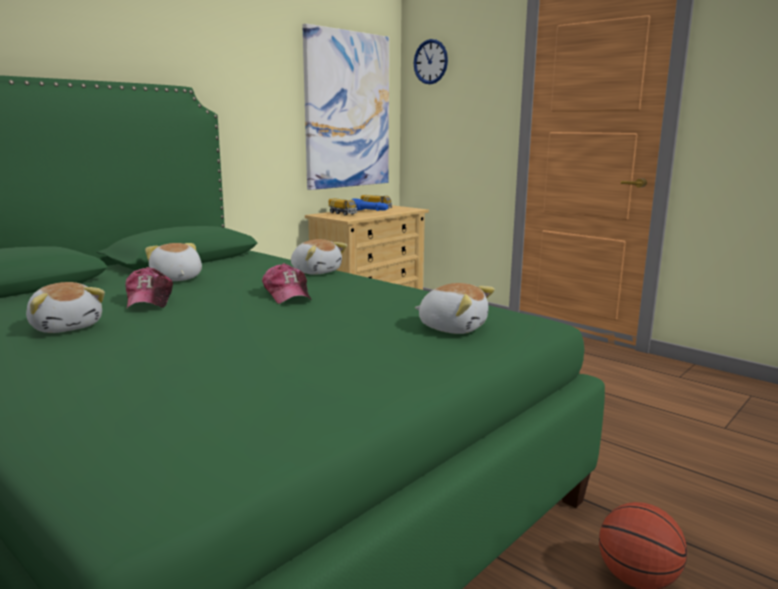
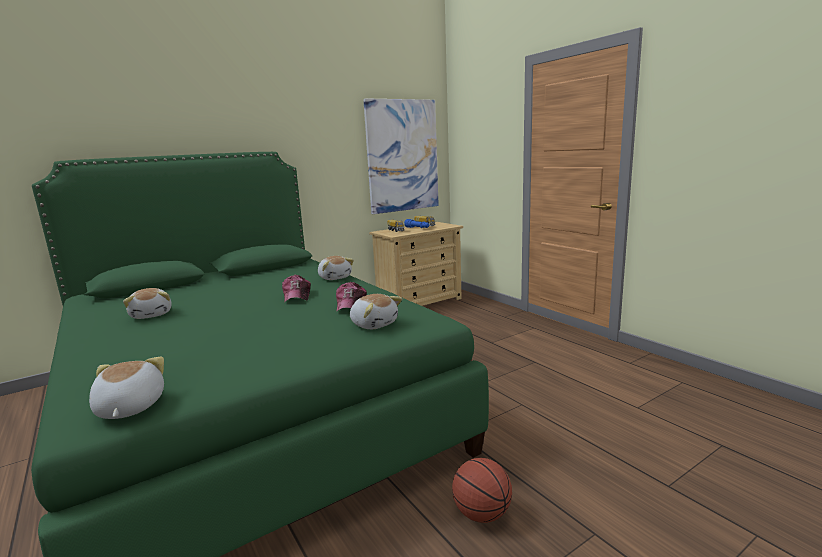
camera: 15 degrees right, 0 degrees up
cap [125,267,173,310] -> cap moved to [336,282,367,312]
plush toy [145,243,202,281] -> plush toy moved to [89,357,164,419]
wall clock [414,39,448,84] -> none

